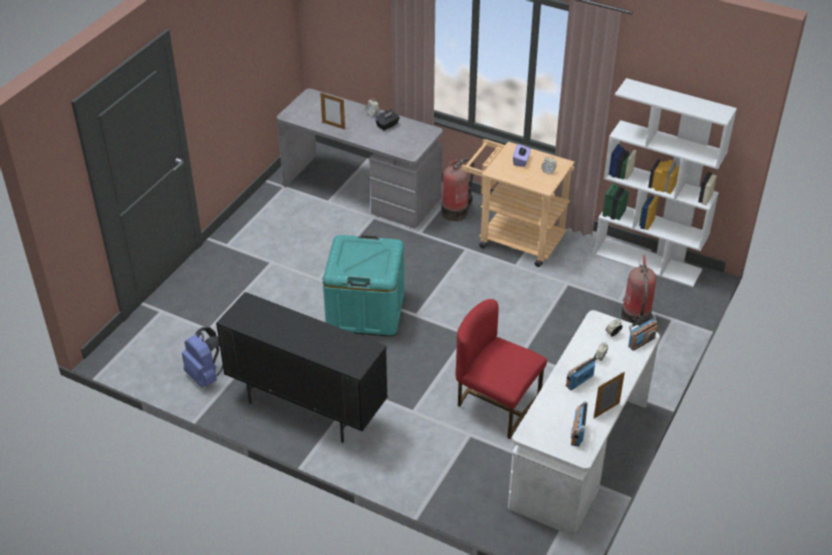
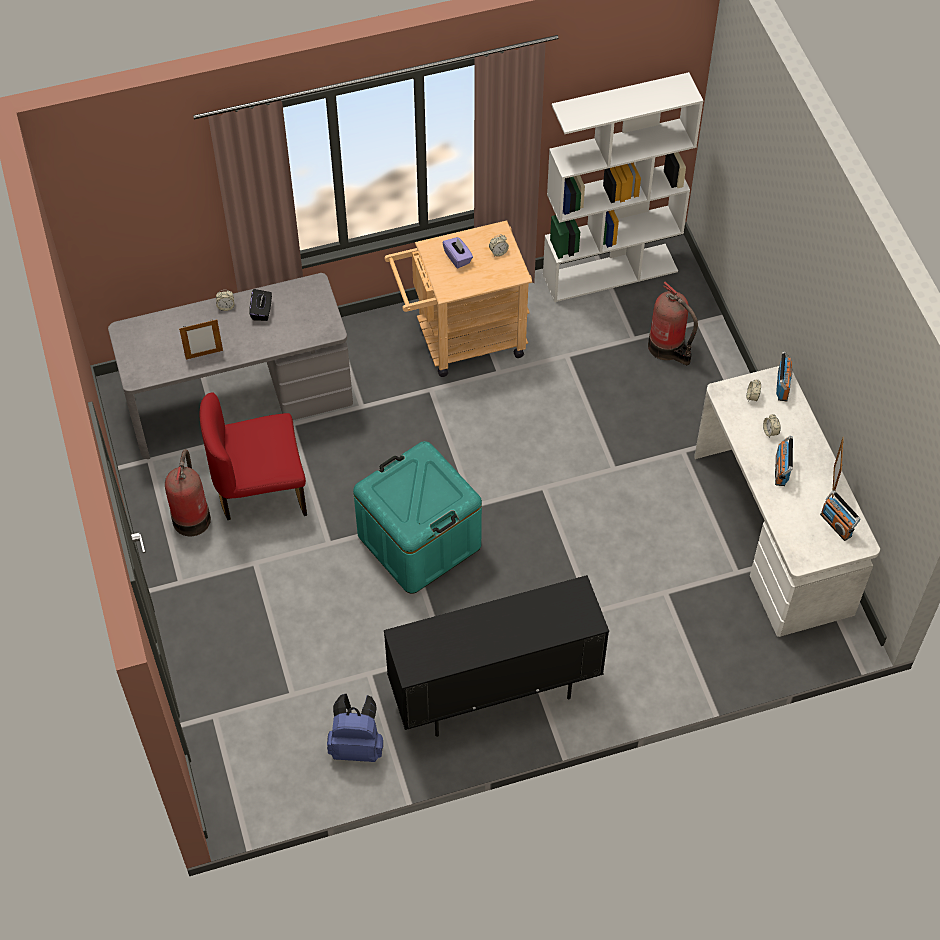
camera: 45 degrees left, 15 degrees up
fire extinguisher [441,158,474,221] -> fire extinguisher moved to [165,449,211,536]
red chair [455,299,547,439] -> red chair moved to [200,392,307,520]

